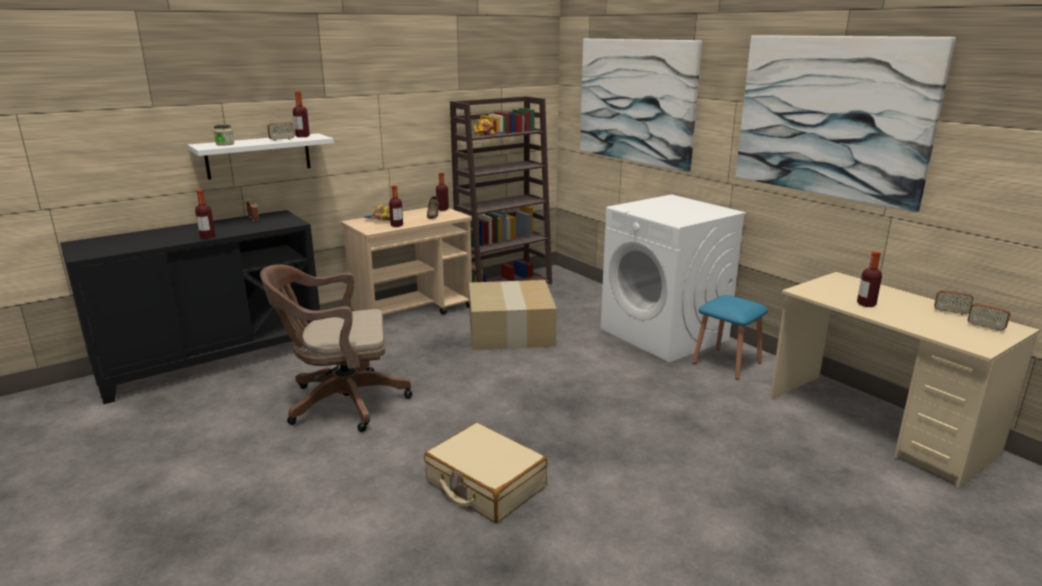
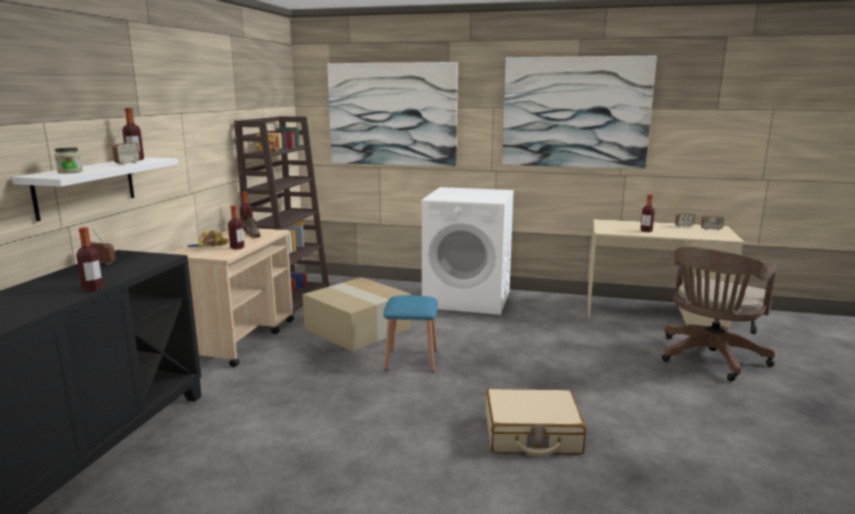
camera: 40 degrees left, 5 degrees down
brown office chair [260,265,412,432] -> brown office chair moved to [662,247,777,382]
blue stool [693,295,768,380] -> blue stool moved to [383,295,438,372]

